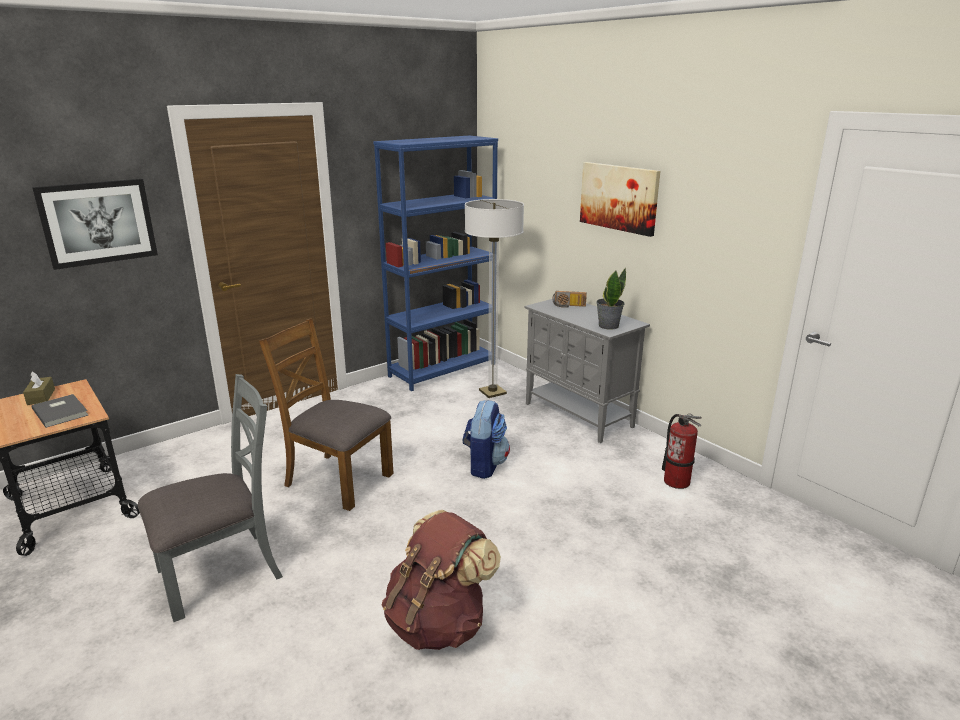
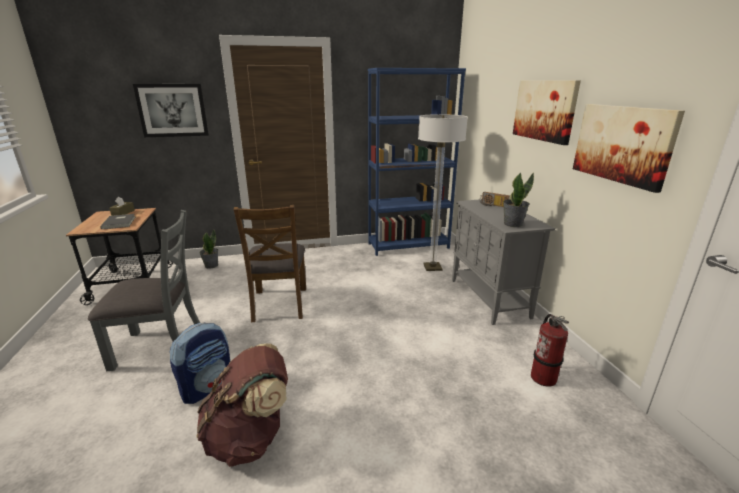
camera: 25 degrees right, 0 degrees up
brown chair [259,318,394,511] -> brown chair turned 150 degrees counterclockwise [234,205,306,322]
backpack [463,400,510,479] -> backpack moved to [170,323,230,404]
none -> potted plant [199,229,218,269]
none -> picture [573,104,685,193]

